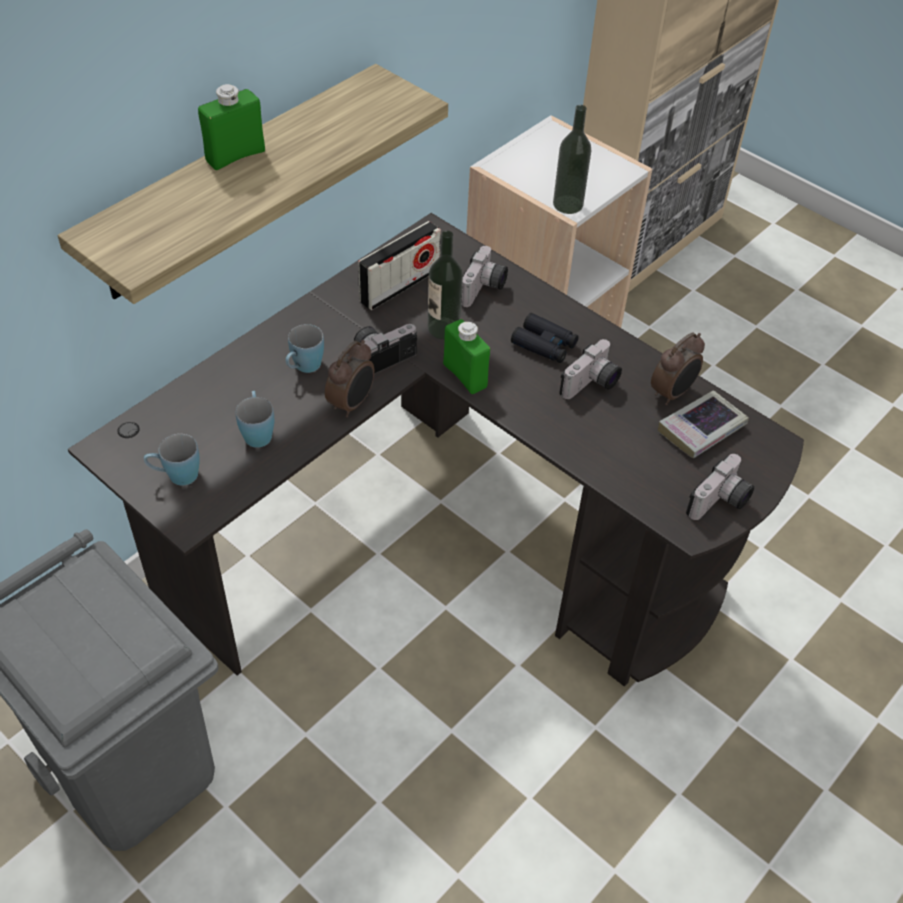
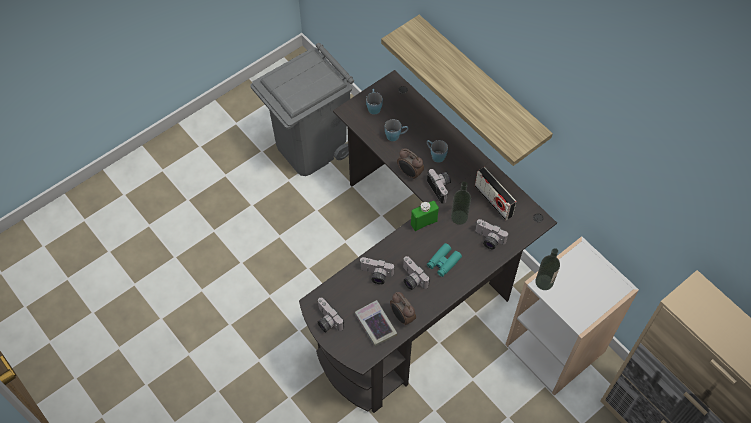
camera: 100 degrees right, 10 degrees up
green bottle [198,84,265,170] -> none
black binoculars [511,313,579,363] -> turquoise binoculars [427,243,462,277]
none -> camera [359,257,394,284]

